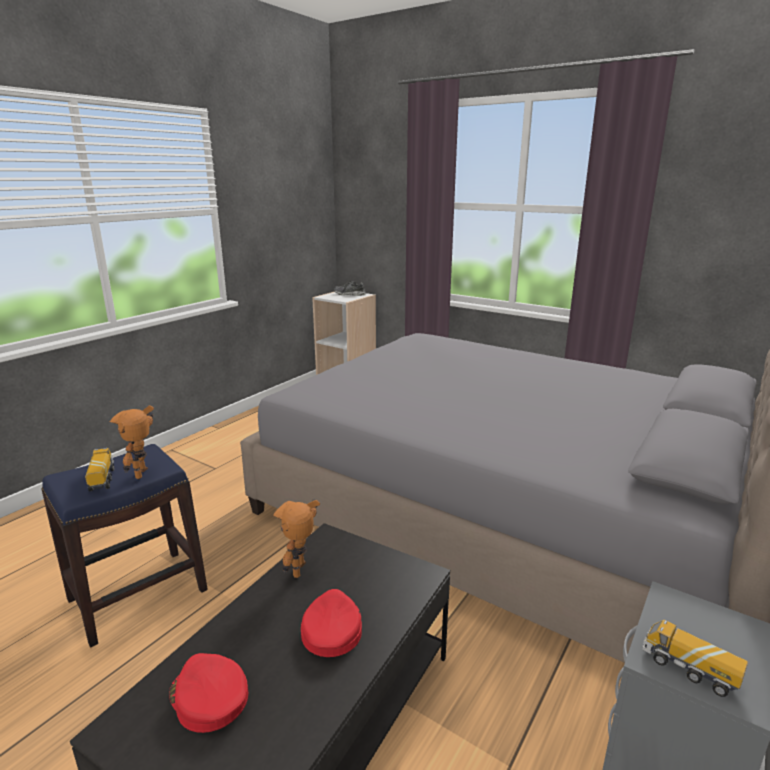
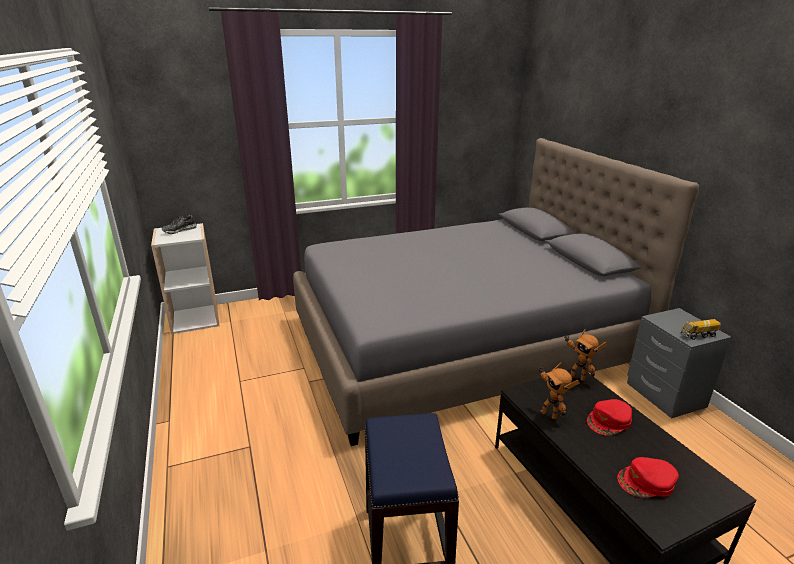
camera: 55 degrees left, 5 degrees up
toy truck [85,448,114,491] -> none
toy robot [110,405,154,479] -> toy robot moved to [564,329,607,381]
red cap [301,589,362,657] -> red cap turned 75 degrees counterclockwise [587,399,632,436]

